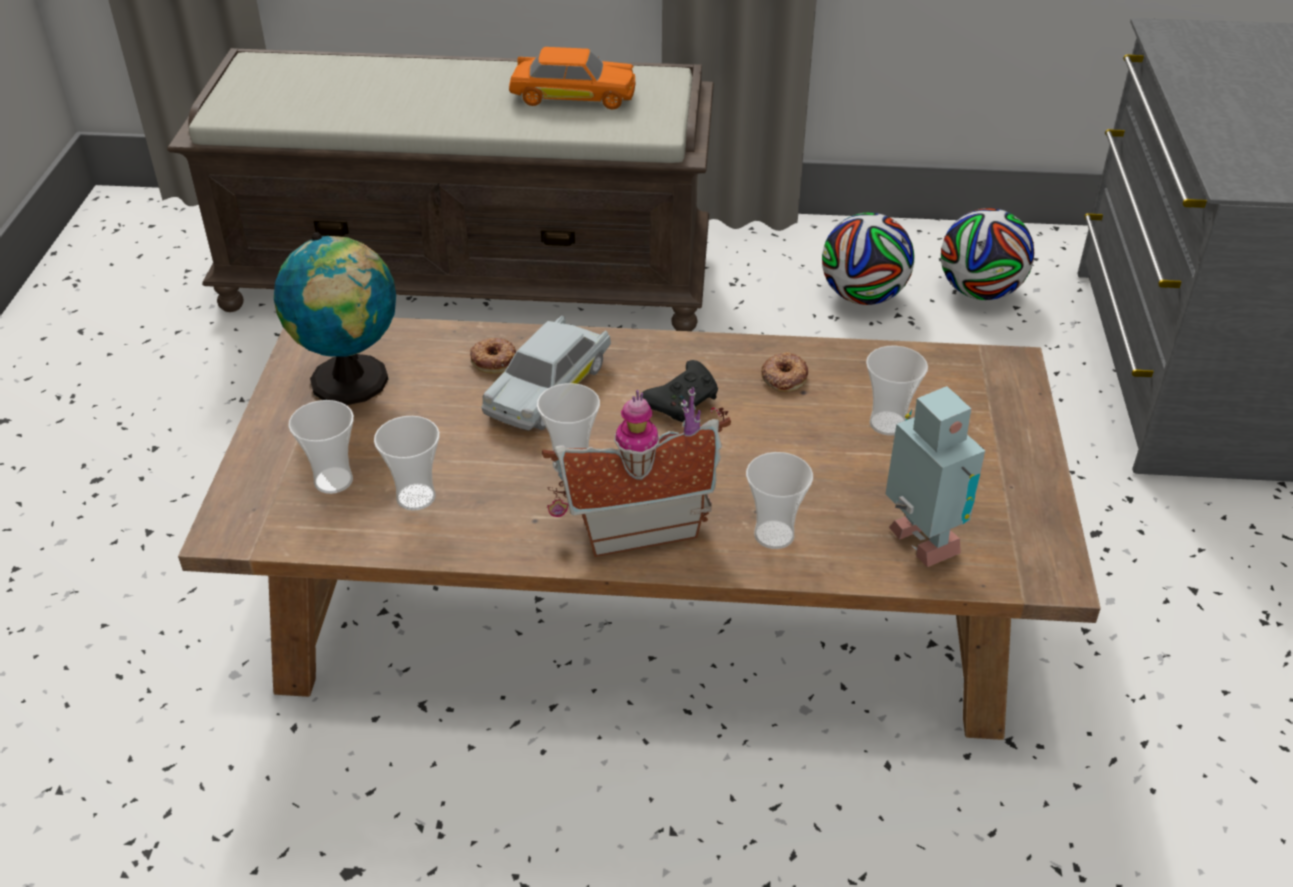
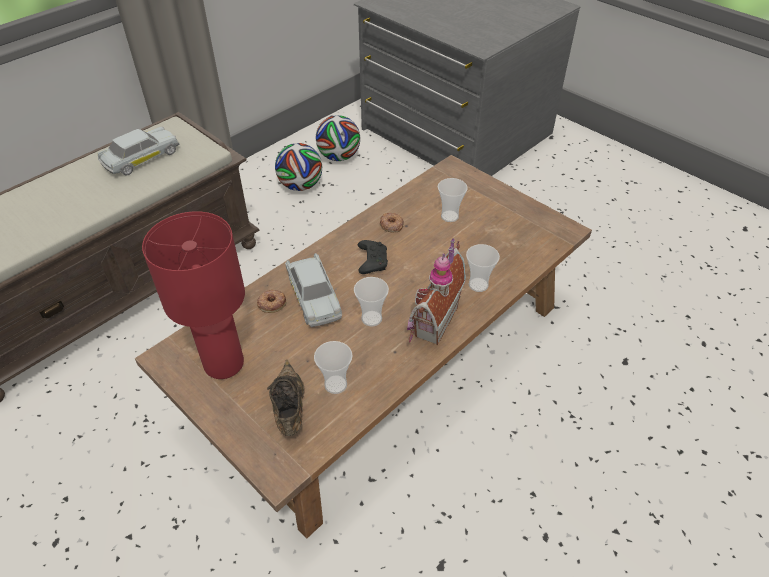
camera: 50 degrees left, 5 degrees up
globe [274,232,396,405] -> red table lamp [142,211,245,379]
cup [288,400,354,494] -> brown shoe [267,359,305,436]
orange toy car [509,47,635,109] -> white toy car [98,127,179,175]
toy robot [885,386,985,567] -> none

